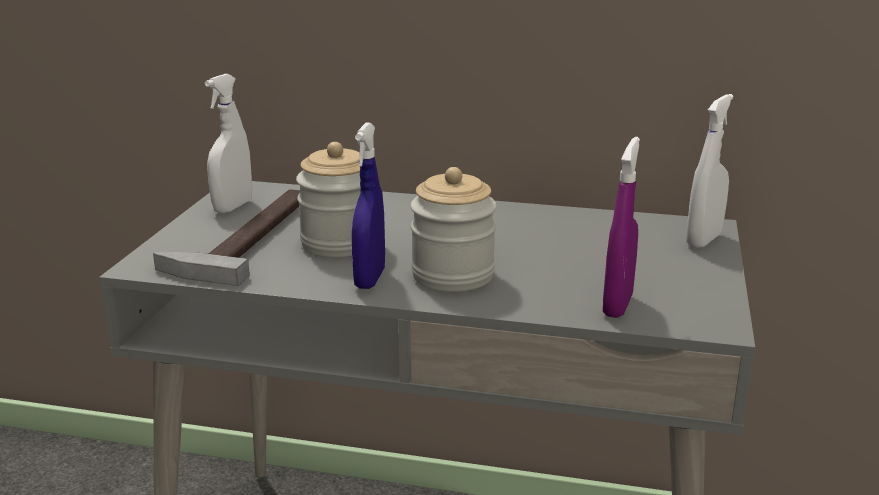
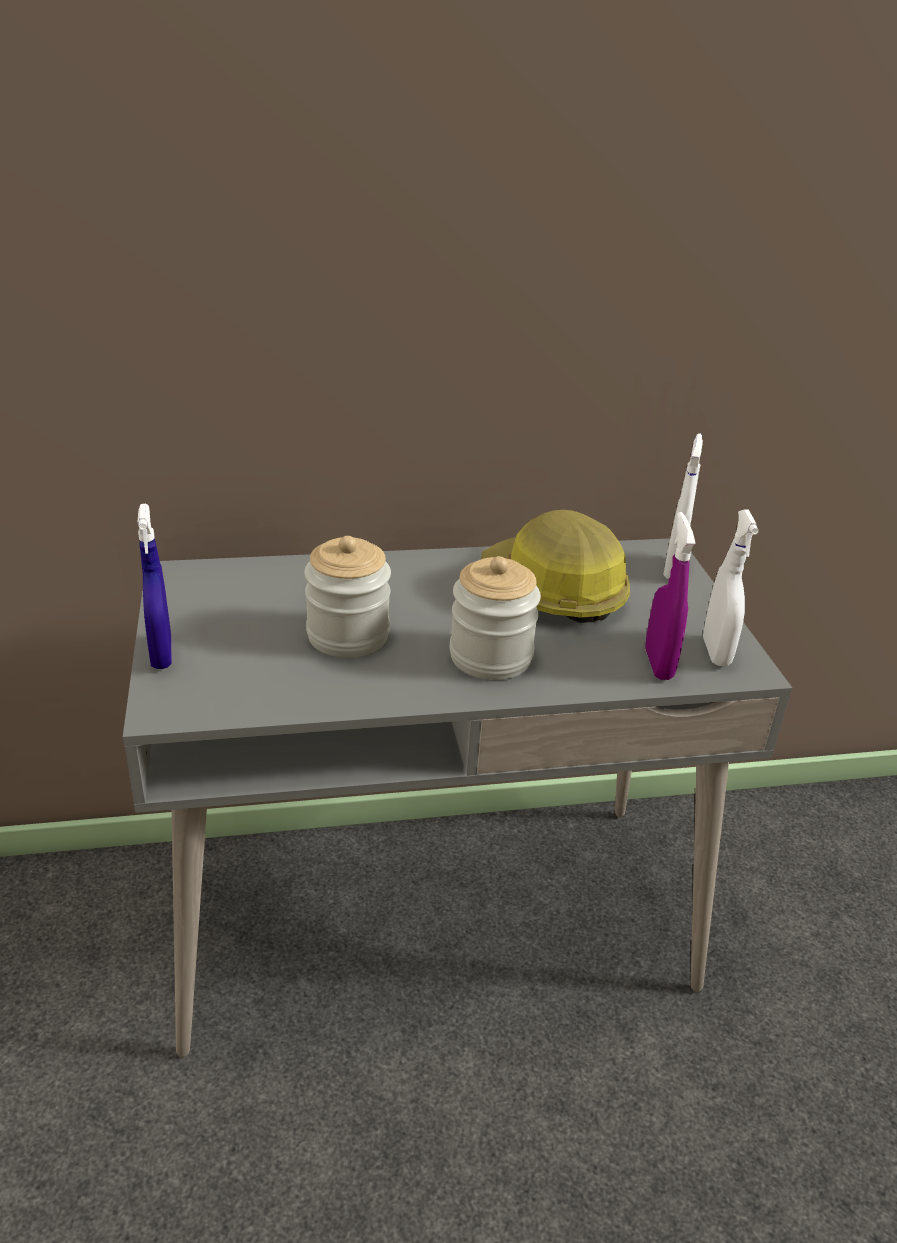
camera: 25 degrees left, 10 degrees up
hammer [153,189,300,286] -> none
white spray bottle [205,74,252,213] -> white spray bottle moved to [703,509,759,666]
blue spray bottle [352,123,385,289] -> blue spray bottle moved to [138,504,172,669]
none -> hard hat [481,510,630,623]

